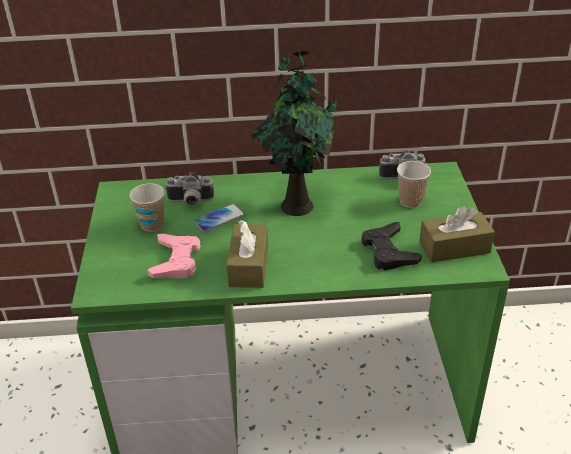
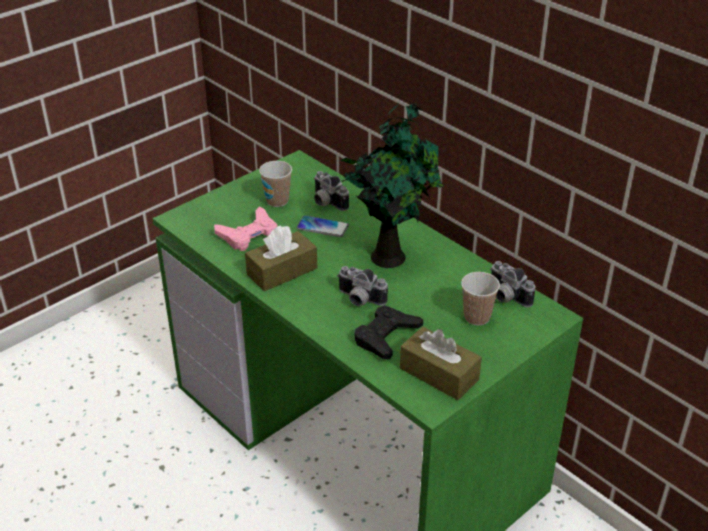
camera: 50 degrees right, 0 degrees up
none -> camera [337,266,388,306]

